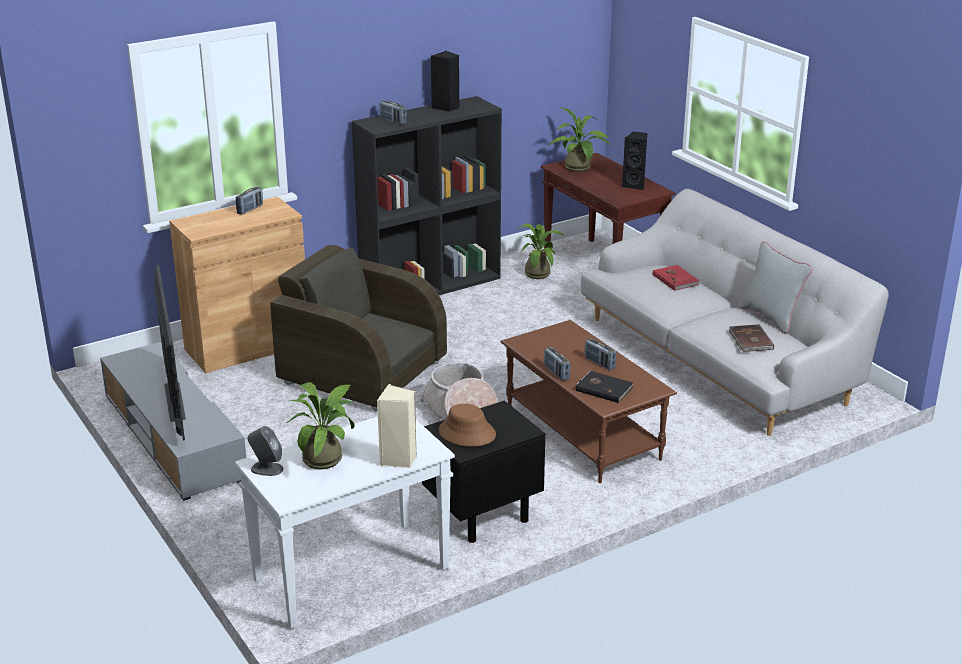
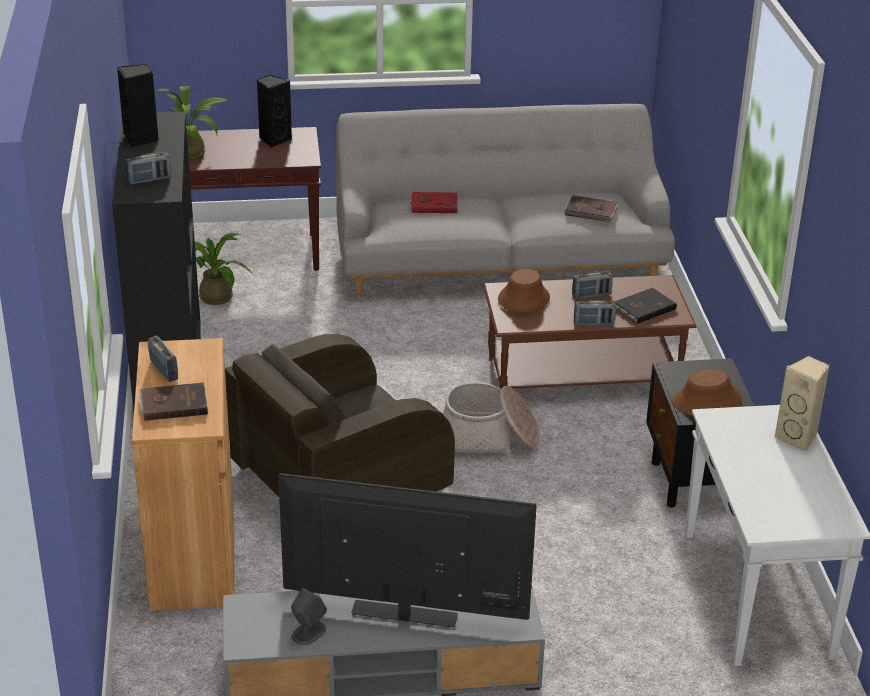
camera: 65 degrees left, 5 degrees up
grey speaker [247,426,283,476] -> grey speaker moved to [291,588,327,645]
potted plant [287,382,355,469] -> none
grey pillow [739,241,812,334] -> none
none -> brown book [139,382,208,421]
none -> brown hat [498,269,550,313]

